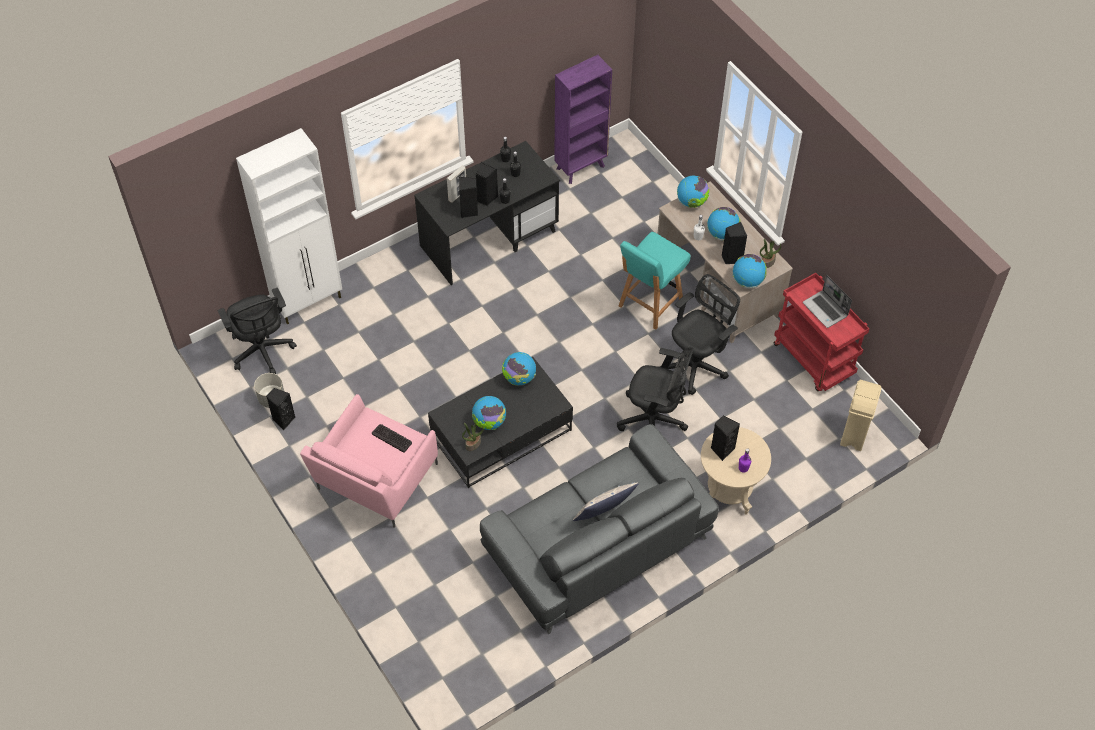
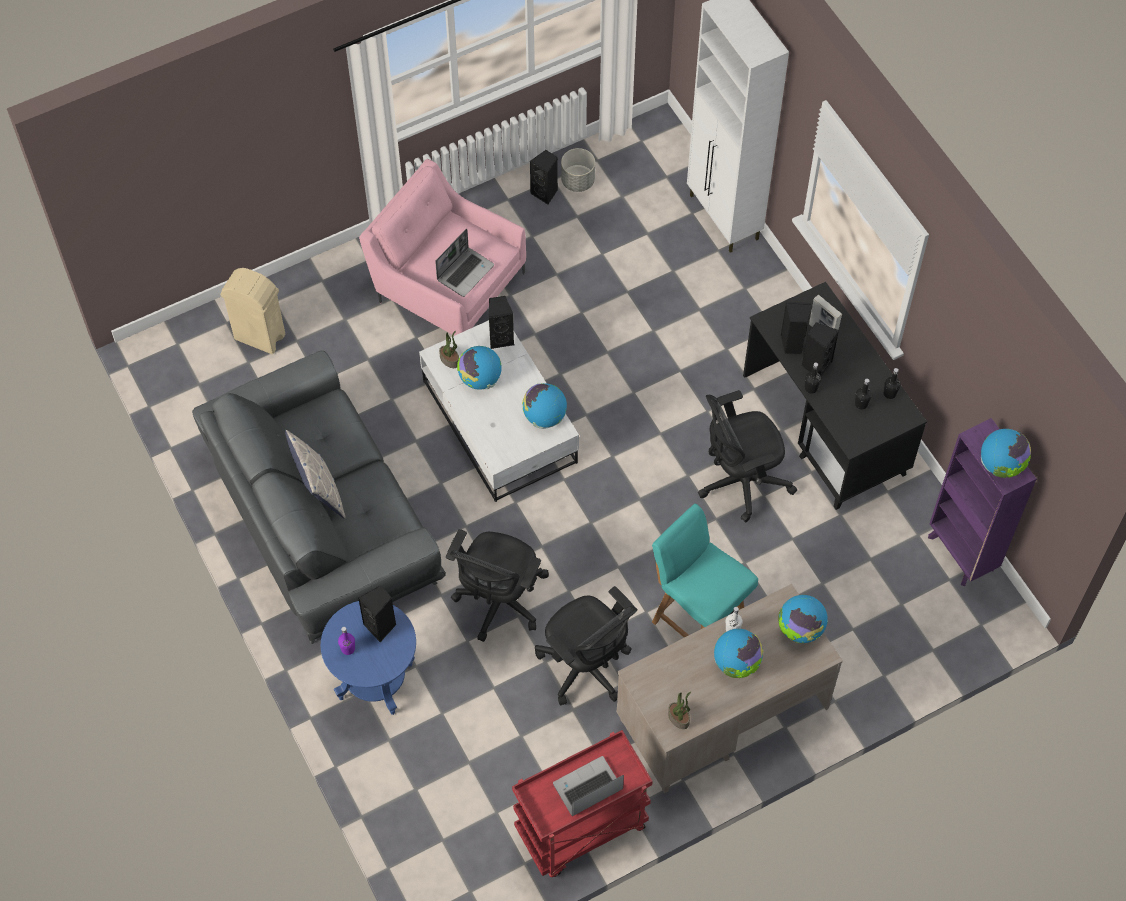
camera: 95 degrees right, 5 degrees up
black office chair [218,288,297,374] -> black office chair moved to [698,390,797,522]
keyboard [372,424,412,453] -> laptop [435,229,494,297]
black coffee table [428,357,573,488] -> white coffee table [419,320,579,502]
beige side table [701,427,771,515] -> blue side table [321,601,416,715]
black speaker [722,222,747,264] -> black speaker moved to [489,296,514,349]
globe [733,254,767,288] -> globe moved to [981,429,1031,478]
beige trash can [840,380,882,451] -> beige trash can moved to [220,268,285,354]

